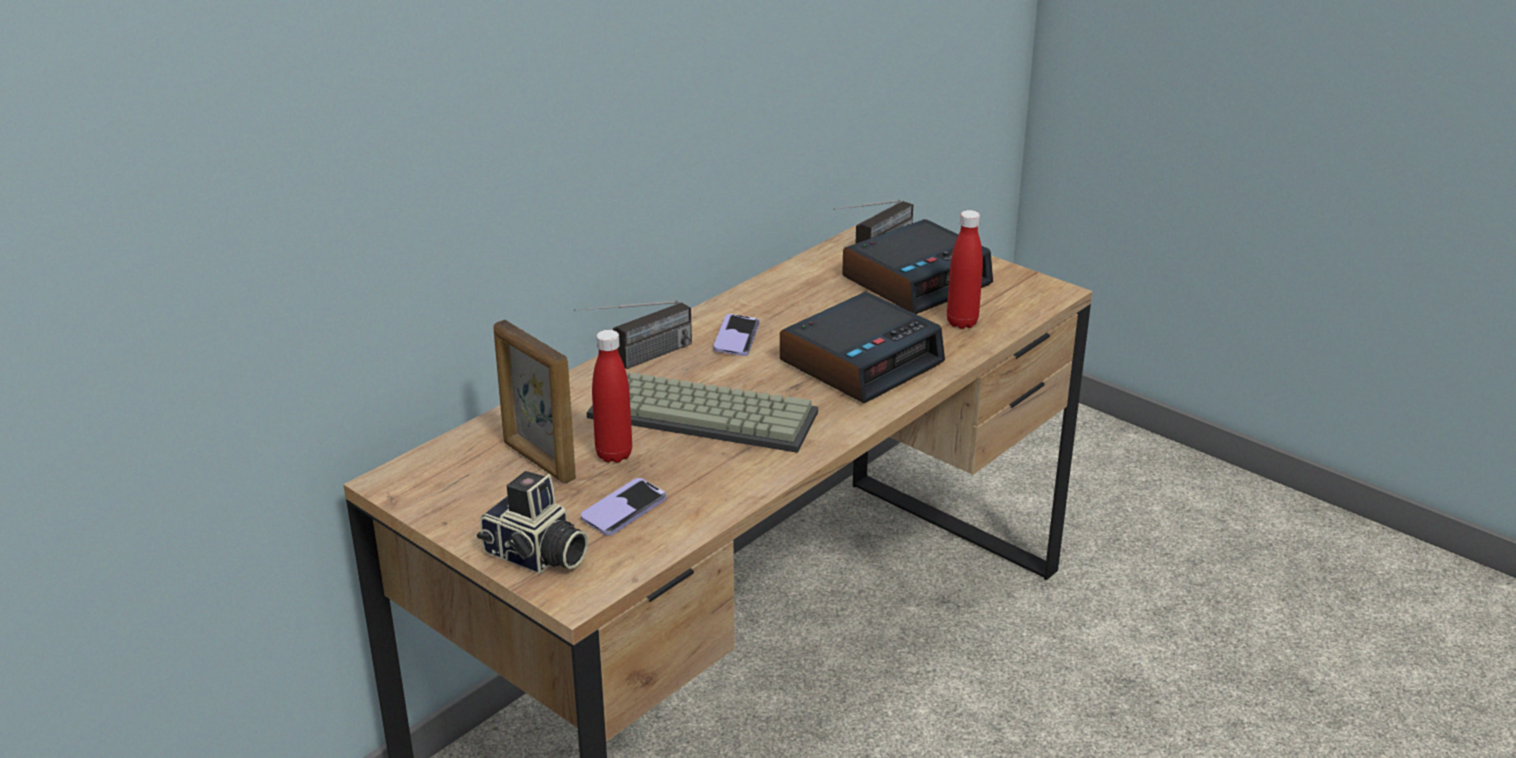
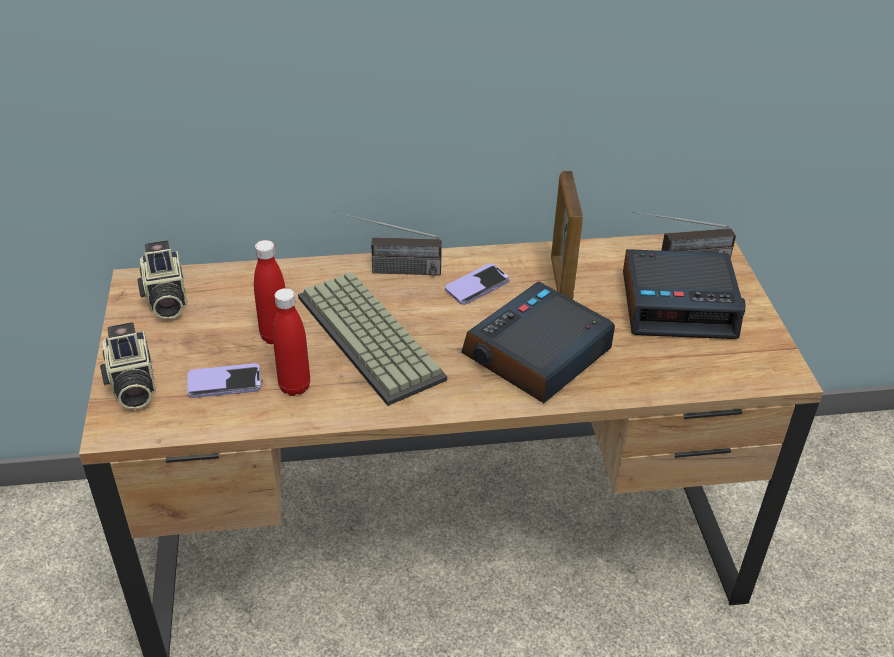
camera: 40 degrees right, 10 degrees up
picture frame [493,320,576,484] -> picture frame moved to [551,171,583,300]
alarm clock [780,292,945,403] -> alarm clock turned 135 degrees clockwise [461,282,615,403]
red bottle [947,210,983,329] -> red bottle moved to [273,288,310,396]
none -> camera [137,240,187,320]

